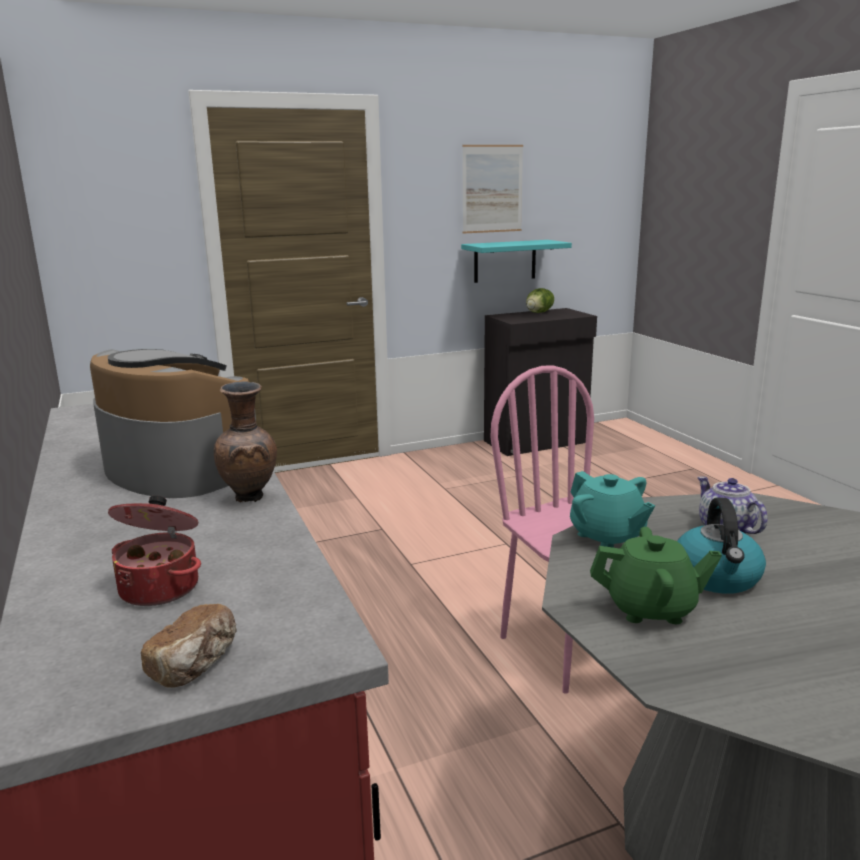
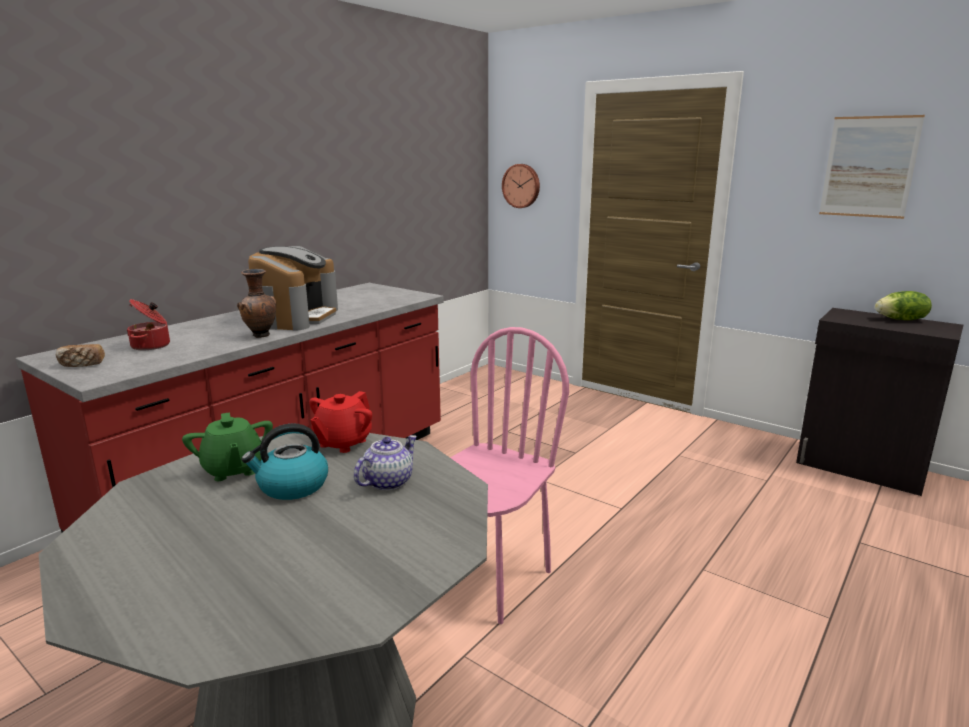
camera: 60 degrees right, 0 degrees up
turquoise shelf [461,240,572,283] -> none
turquoise teapot [570,471,655,548] -> red teapot [309,391,372,453]
none -> wall clock [502,164,540,208]

